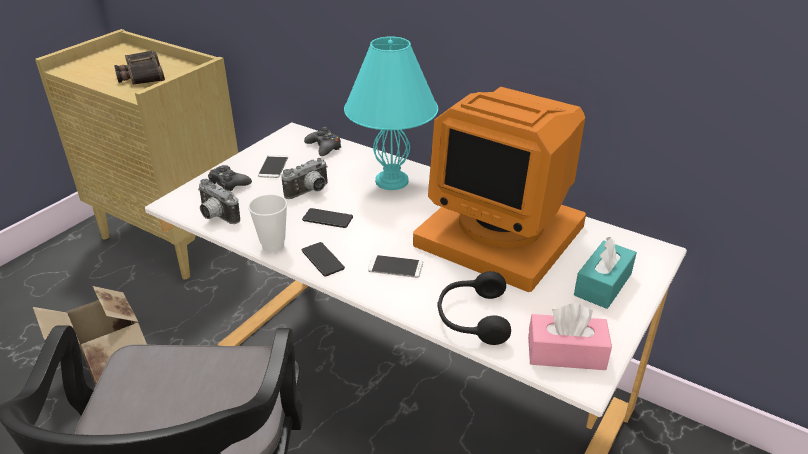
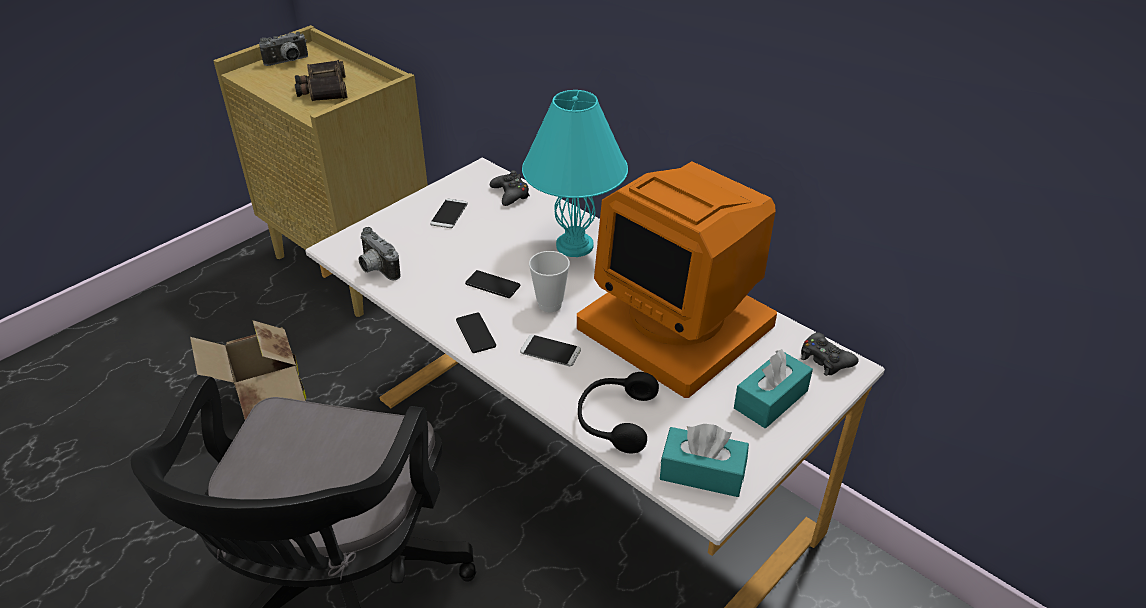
camera: 10 degrees right, 5 degrees up
black game controller [208,165,252,191] -> black game controller moved to [801,332,859,376]
cup [248,194,287,253] -> cup moved to [529,251,570,313]
camera [281,158,328,199] -> camera moved to [259,31,308,66]
pink tissue box [528,303,612,370] -> turquoise tissue box [660,424,749,497]

